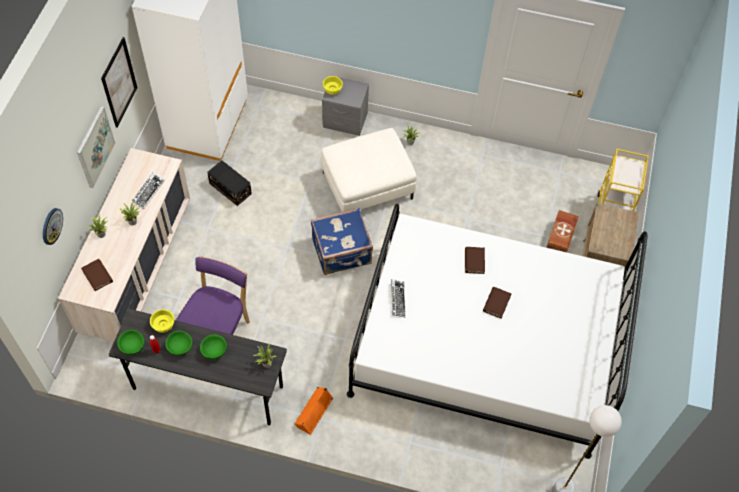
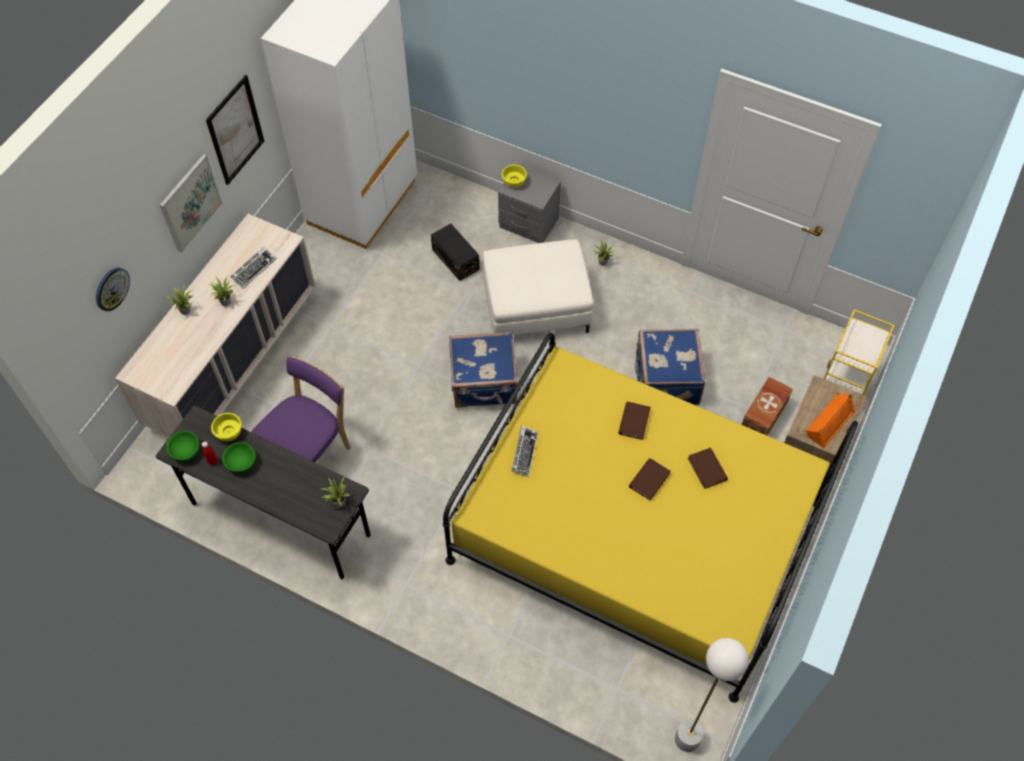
camera: 15 degrees right, 0 degrees up
brown book [81,259,113,291] -> brown book moved to [688,448,728,489]
green bowl [200,335,227,359] -> none
black storage box [207,160,252,206] -> black storage box moved to [431,224,480,281]
orange speaker [294,387,333,435] -> orange speaker moved to [806,393,855,448]
white bed [347,204,647,459] -> yellow bed [443,333,858,703]
none -> blue suitcase [635,329,705,406]

